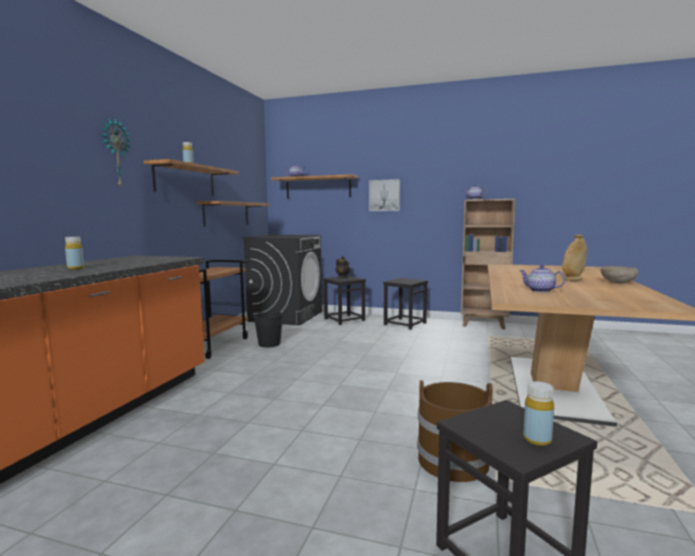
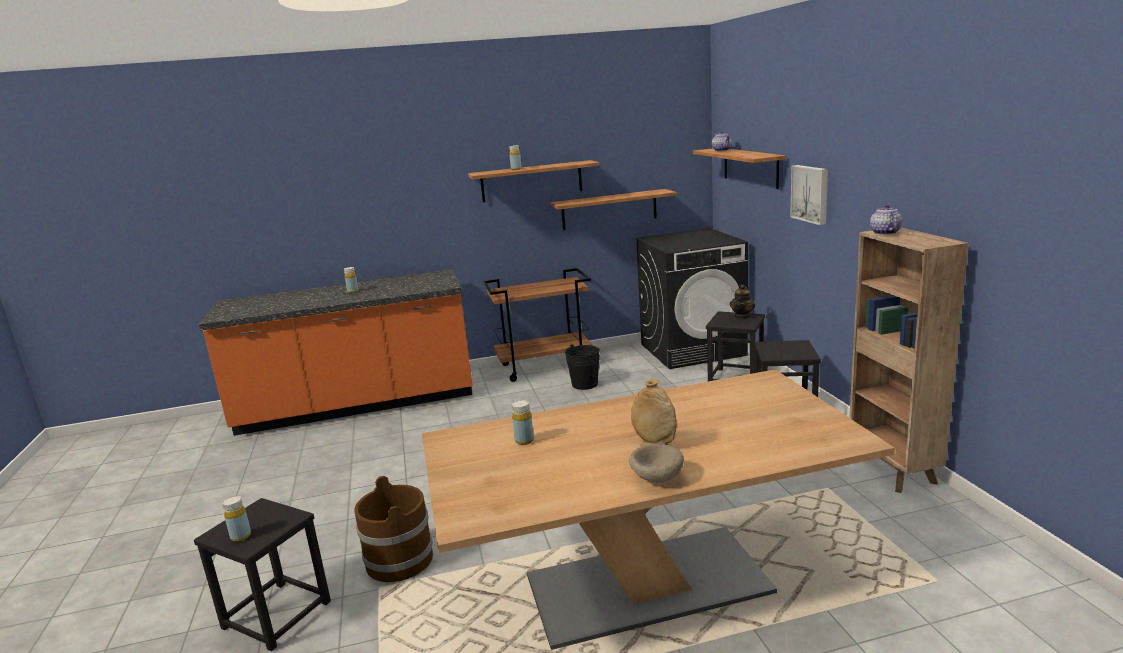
camera: 60 degrees right, 10 degrees up
wall clock [101,119,131,189] -> none
teapot [519,265,565,292] -> yellow bottle [512,400,534,445]

